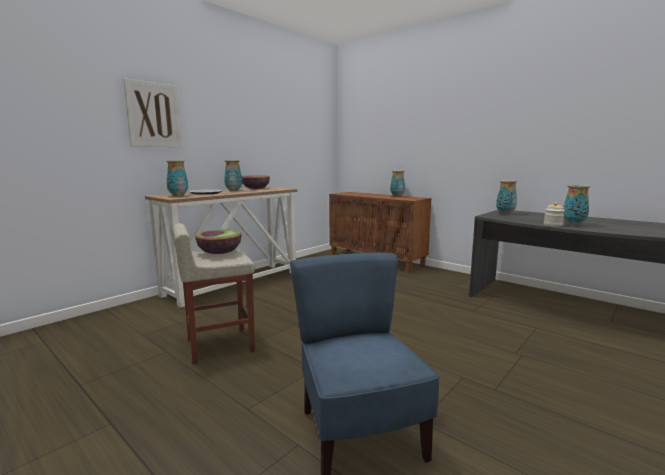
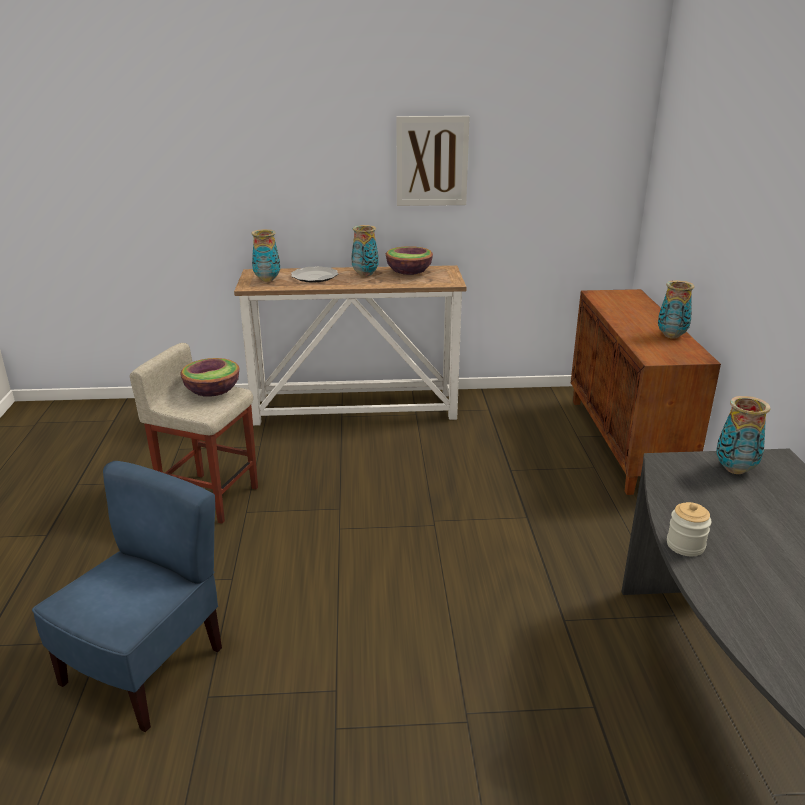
camera: 45 degrees right, 15 degrees up
picture [123,78,182,147] -> picture moved to [397,116,470,206]
vase [563,185,590,226] -> none

